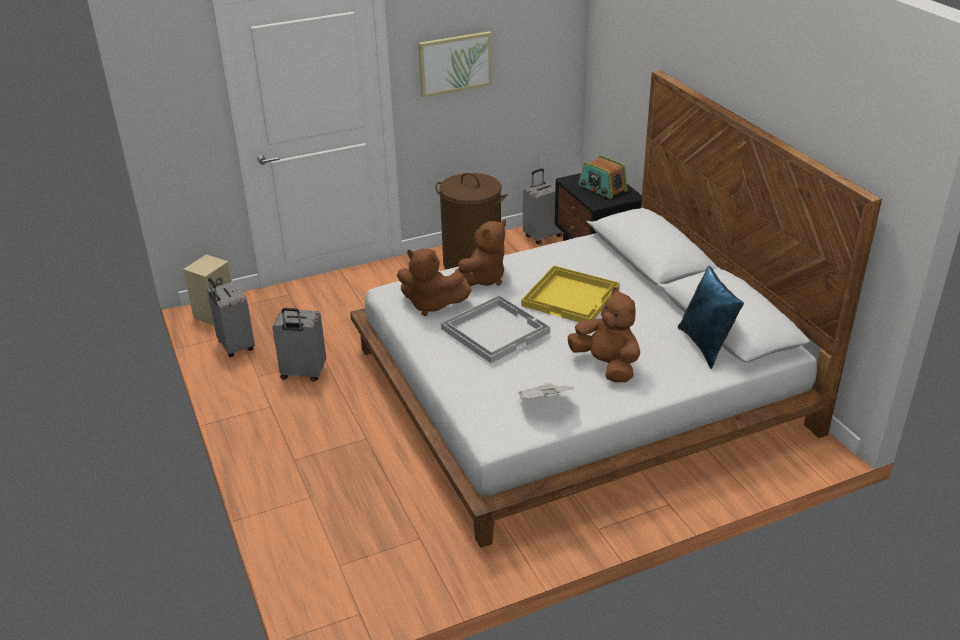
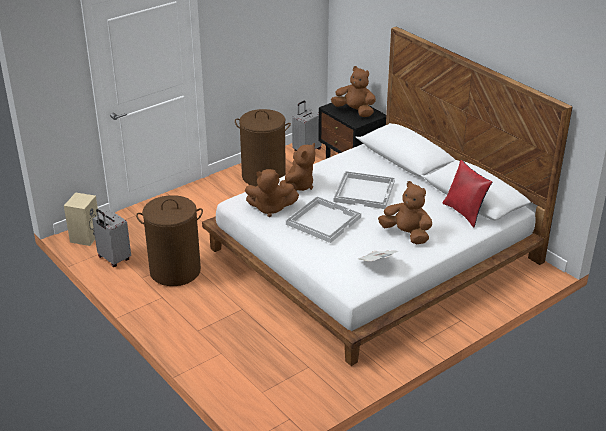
camera: 15 degrees left, 0 degrees up
grey suitcase [272,308,326,382] -> brown laundry basket [136,195,203,286]
picture [418,31,492,97] -> none
yellow tray [521,266,620,322] -> white tray [334,171,395,209]
radio [579,155,628,199] -> brown plush toy [331,66,376,117]
blue pillow [678,266,744,369] -> red pillow [443,160,492,227]

